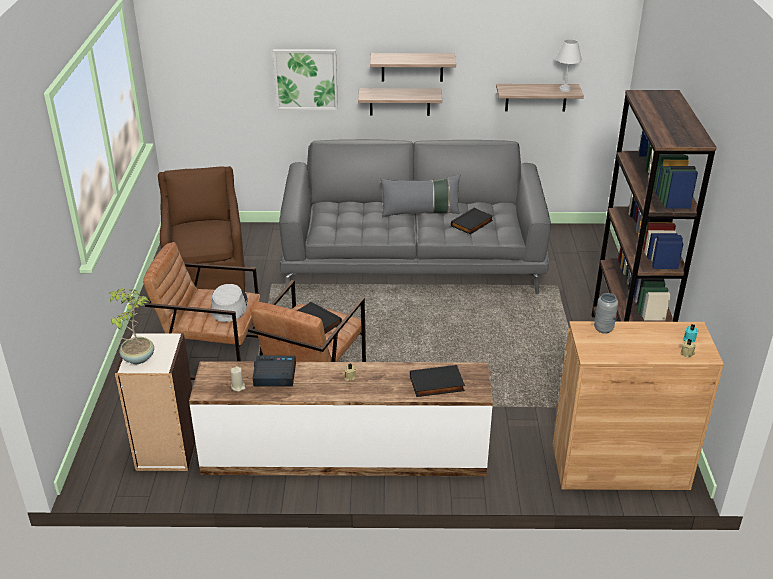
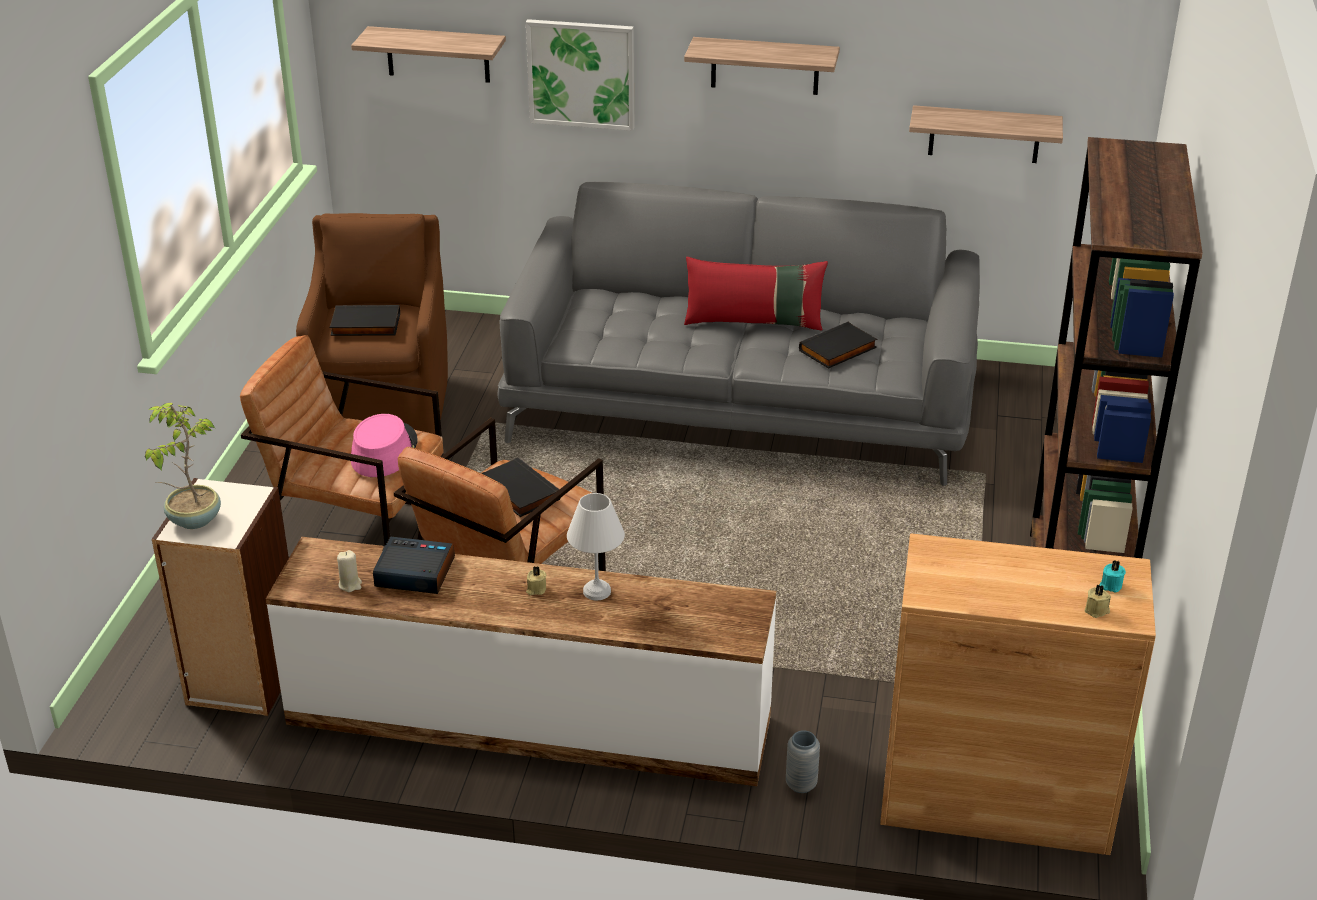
camera: 10 degrees right, 0 degrees up
grey hat [211,284,248,322] -> pink hat [351,414,418,477]
shelf [358,88,442,116] -> shelf moved to [351,26,506,83]
grey pillow [381,174,460,218] -> red pillow [684,257,828,330]
black book [410,365,465,397] -> black book moved to [330,305,400,336]
white table lamp [556,39,582,92] -> white table lamp moved to [567,493,625,601]
grey vase [594,293,618,334] -> grey vase moved to [786,730,820,793]

